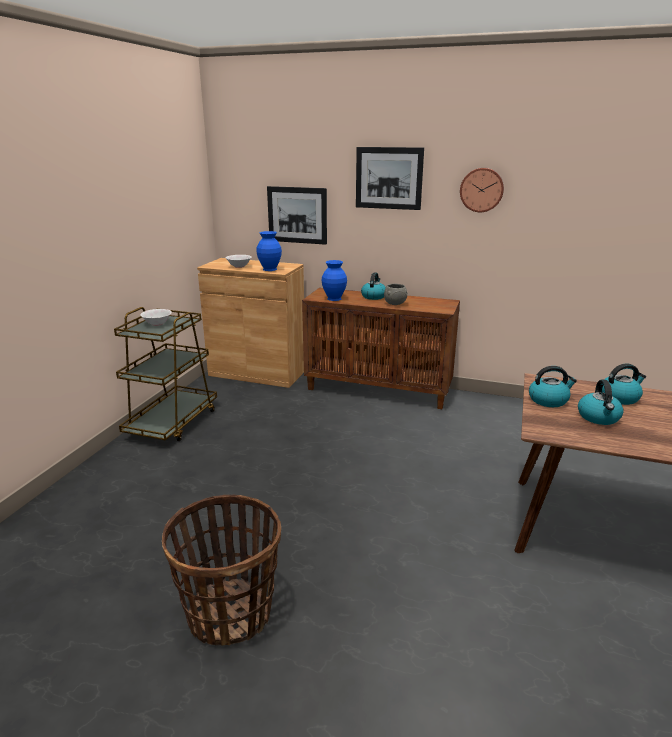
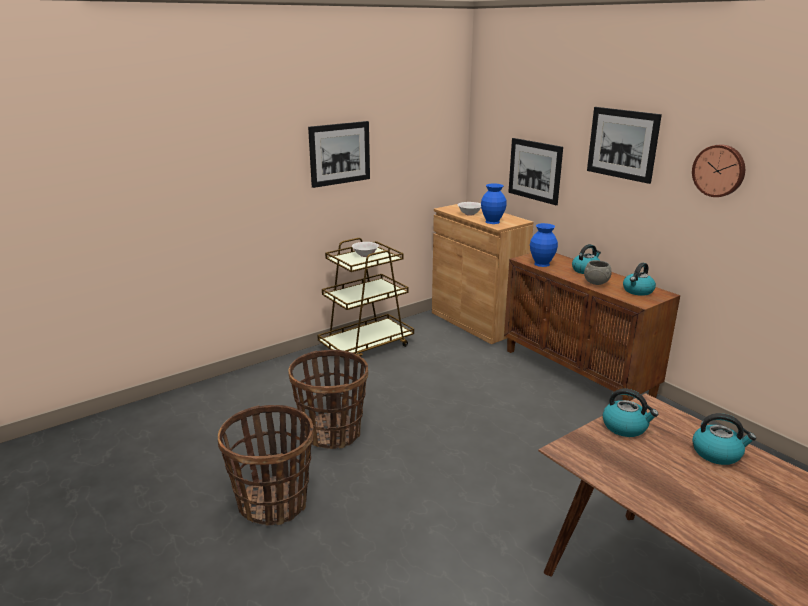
camera: 35 degrees right, 0 degrees up
kettle [578,380,624,425] -> kettle moved to [623,263,656,296]
none -> basket [288,350,368,449]
none -> picture [308,121,370,188]

